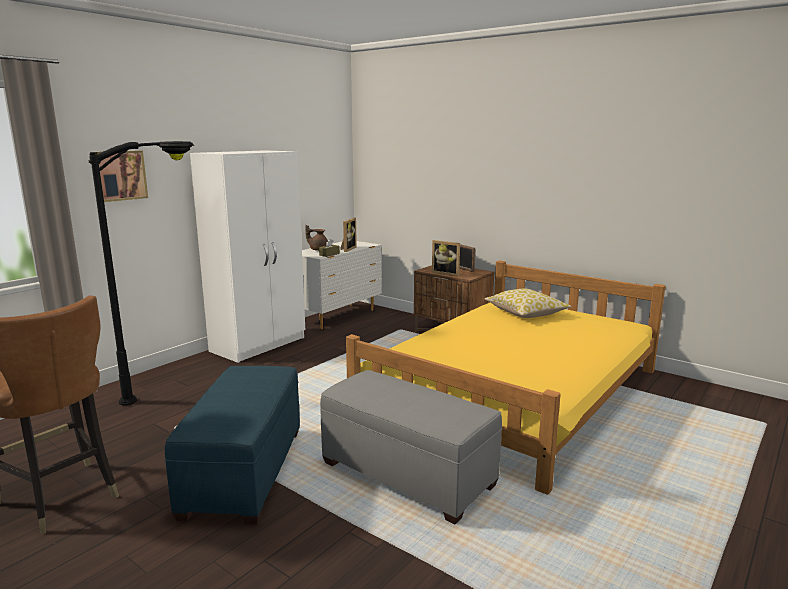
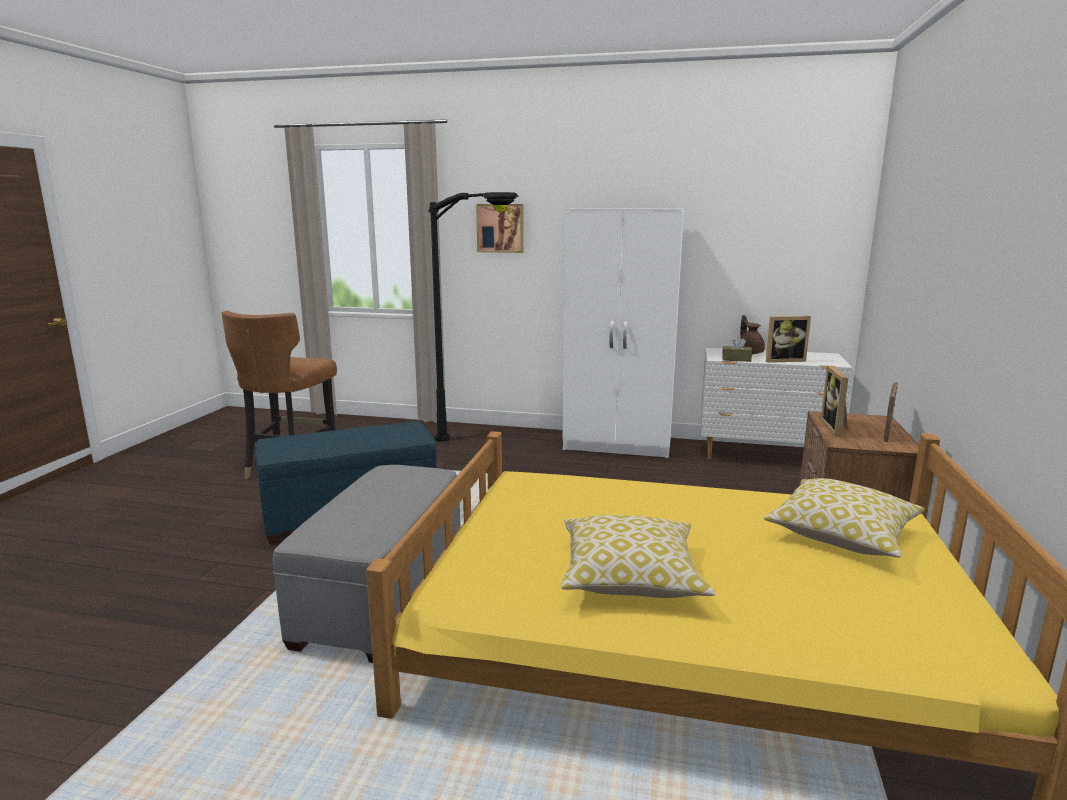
camera: 65 degrees right, 0 degrees up
none -> pillow [561,515,715,598]

